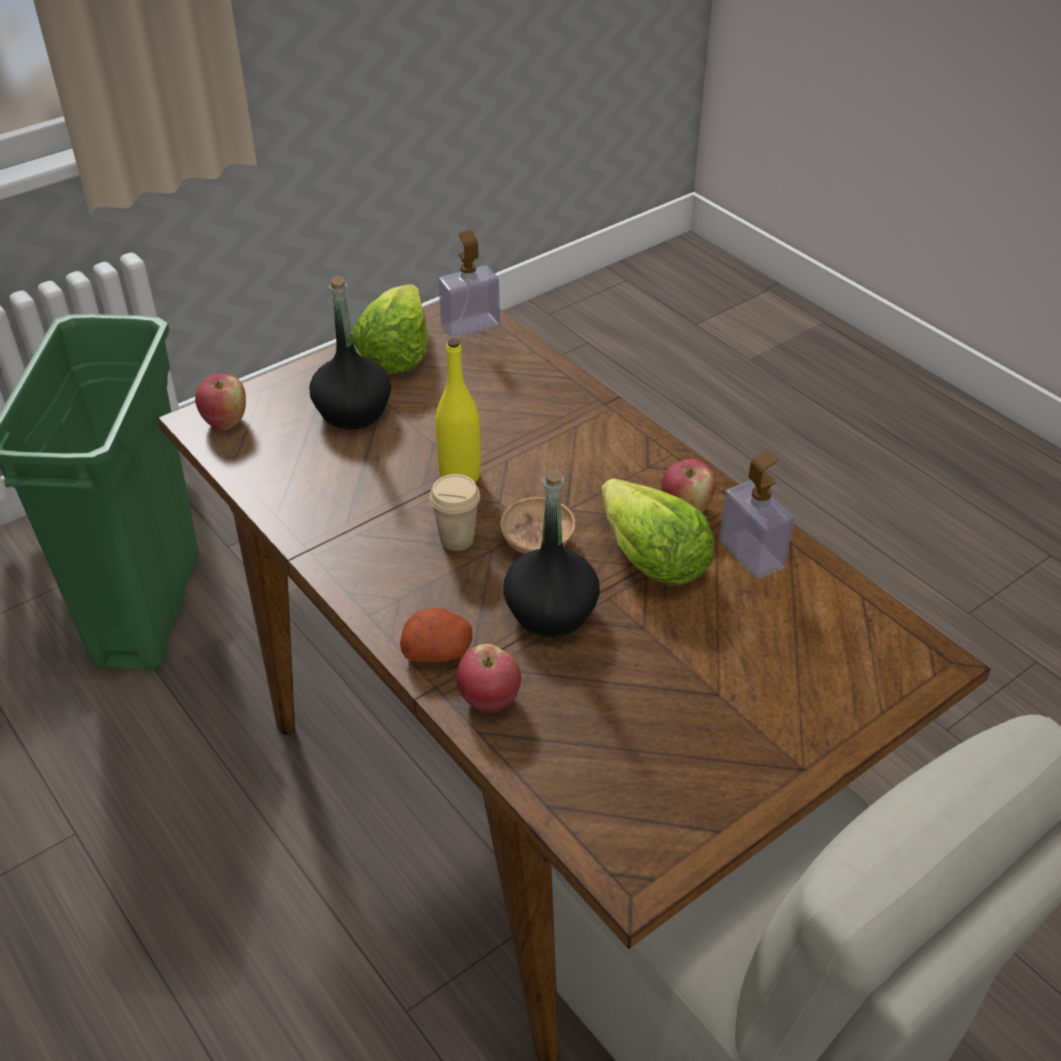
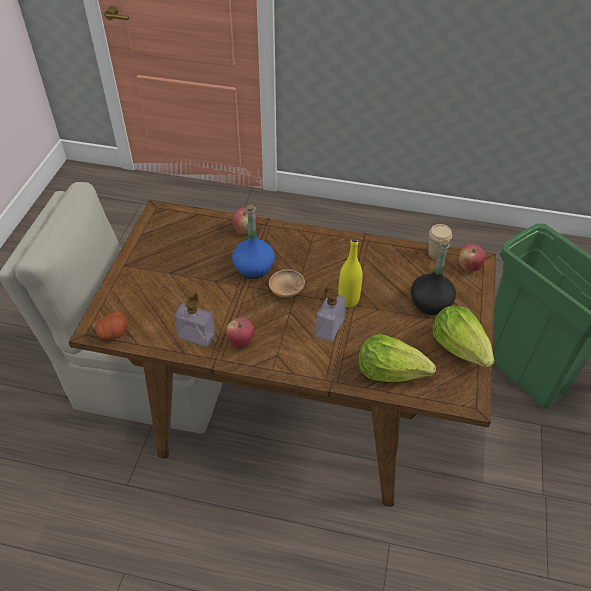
camera: 140 degrees right, 5 degrees up
potato [400,608,472,662] -> potato moved to [95,311,128,340]
beige cup [430,474,480,551] -> beige cup moved to [428,224,452,259]
soap dispenser [439,230,500,338] -> soap dispenser moved to [316,282,346,342]
black bottle [503,469,600,637] -> blue bottle [232,204,275,279]
lettuce [602,478,714,586] -> lettuce moved to [358,334,436,382]

